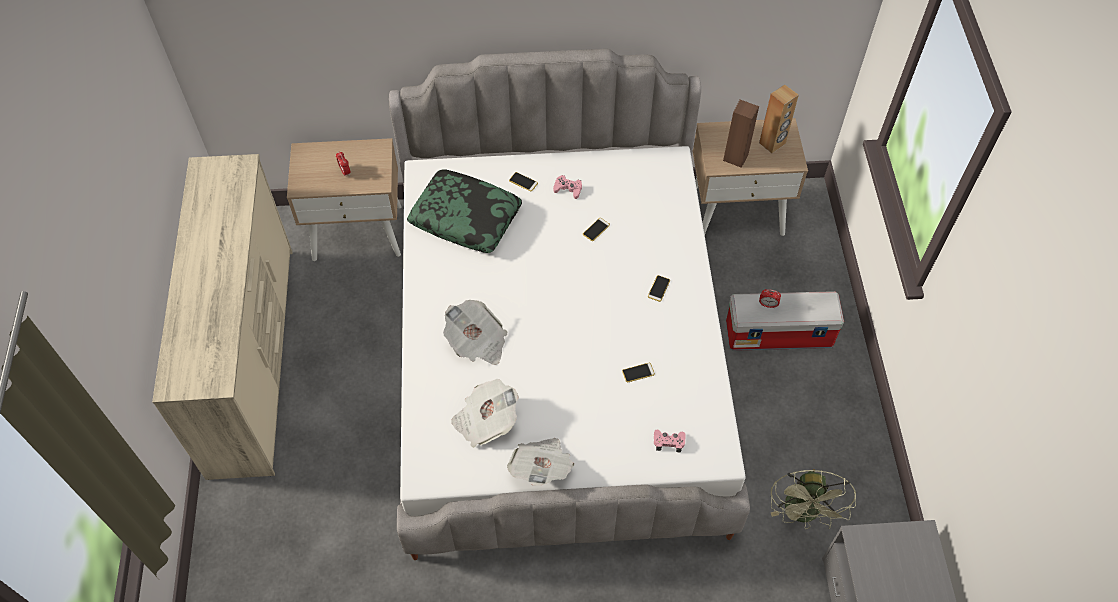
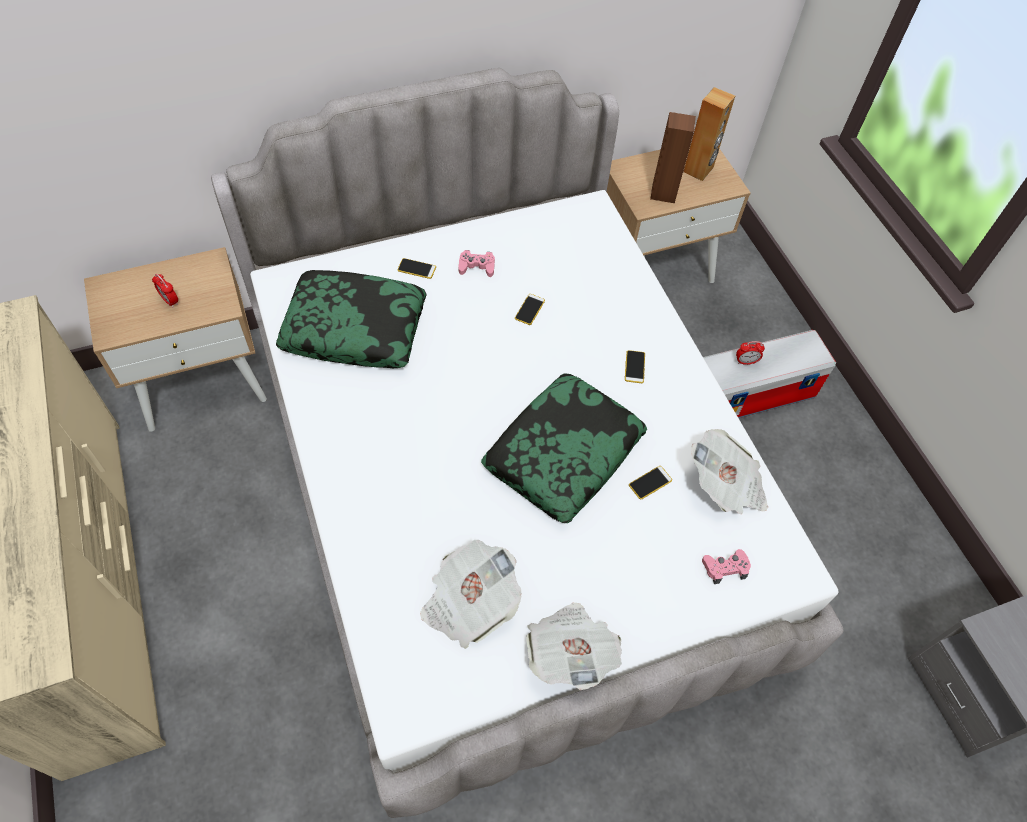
camera: 20 degrees left, 0 degrees up
newspaper [443,300,507,365] -> newspaper moved to [691,429,768,514]
green fan [771,469,856,529] -> none
none -> pillow [481,373,647,523]

